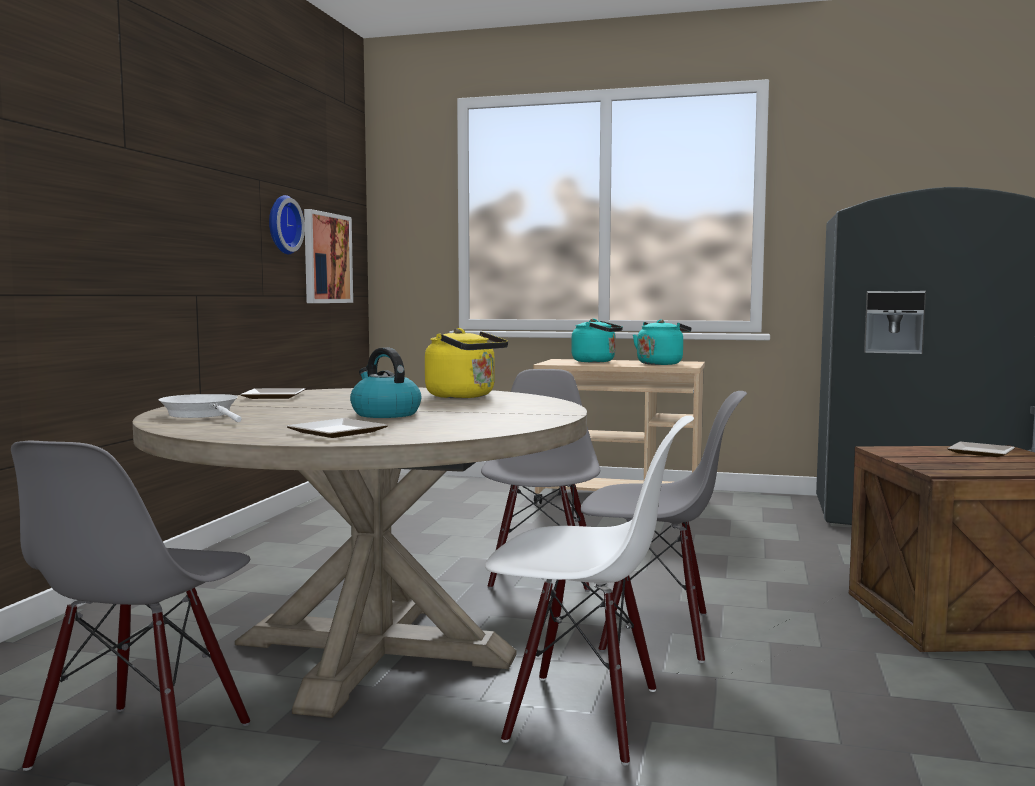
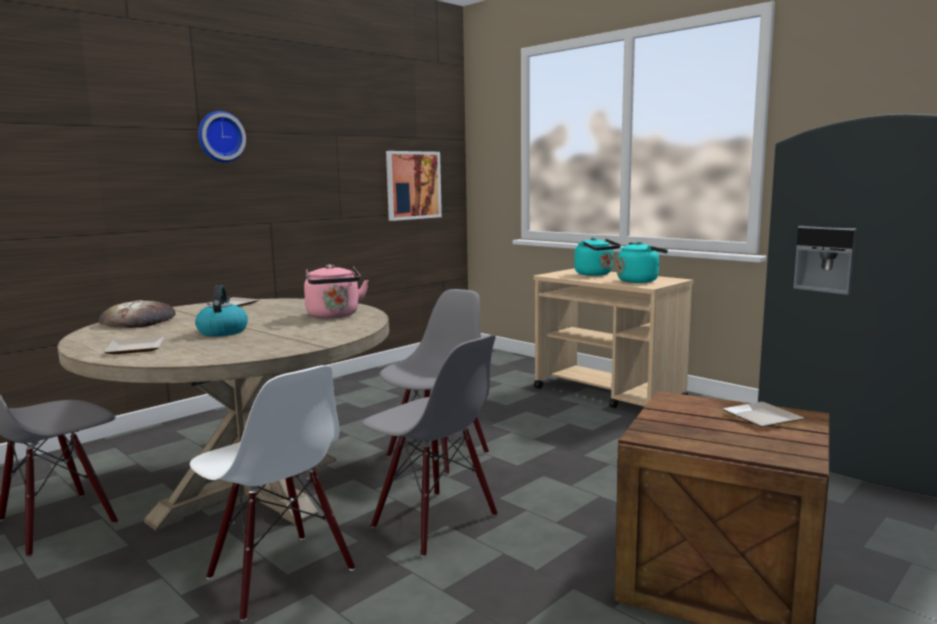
camera: 30 degrees right, 5 degrees up
white frying pan [159,394,242,422] -> bread [99,300,176,328]
wall clock [269,195,305,254] -> wall clock moved to [198,111,246,162]
yellow kettle [425,328,508,398] -> pink kettle [304,264,369,318]

